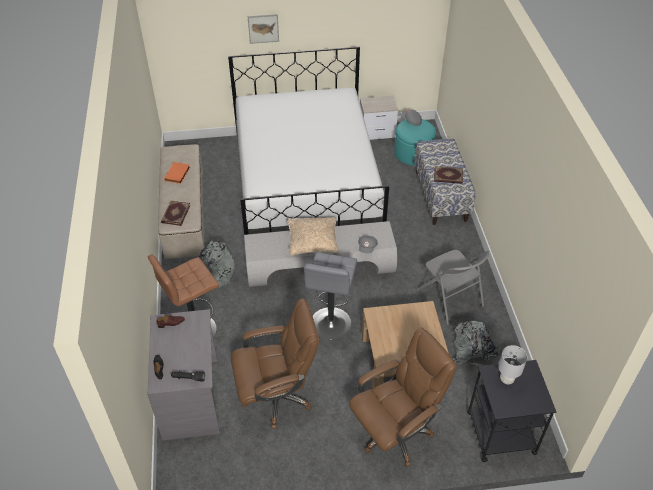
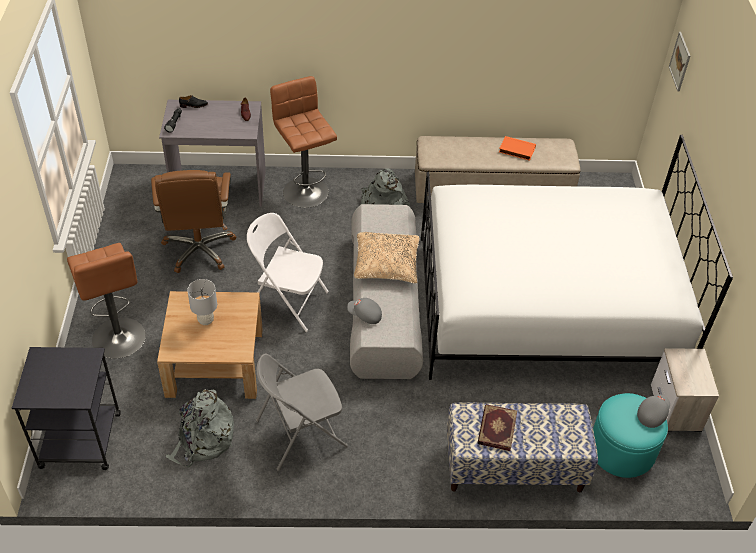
camera: 95 degrees right, 0 degrees up
book [161,201,190,226] -> none
picture [248,14,279,44] -> picture moved to [669,32,690,91]
grey stool [304,252,357,340] -> white chair [247,213,328,333]
brown office chair [349,328,457,467] -> brown stool [67,243,146,358]
grey table lamp [498,345,527,385] -> grey table lamp moved to [187,279,217,325]

